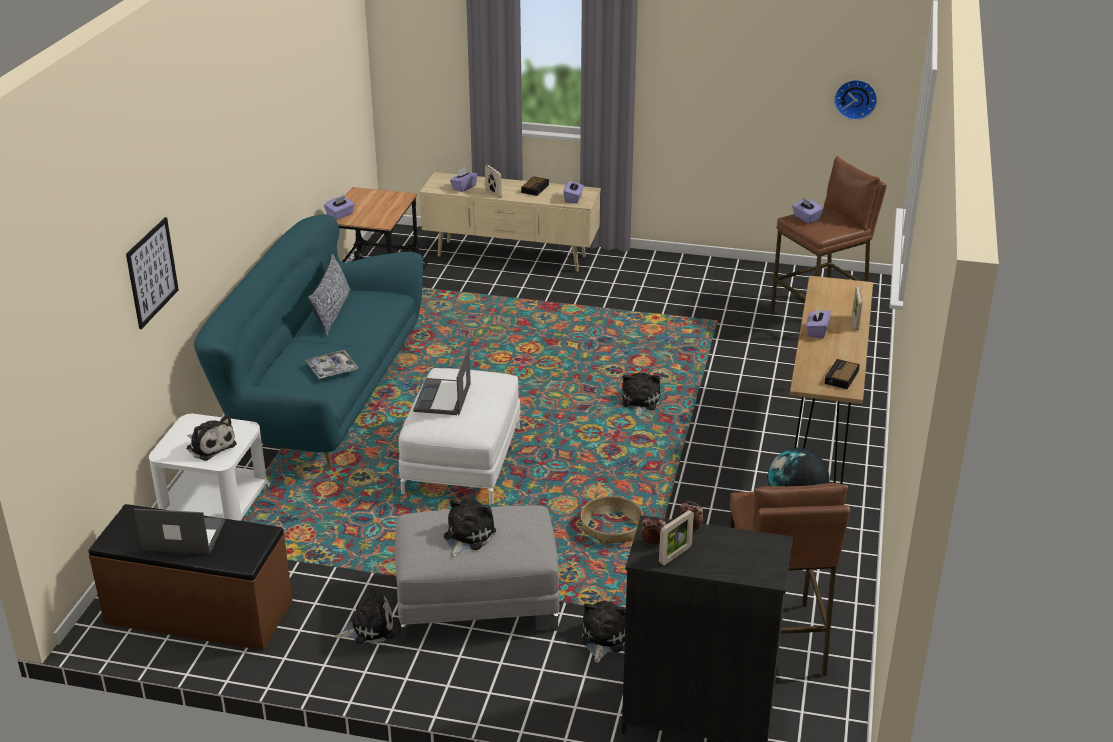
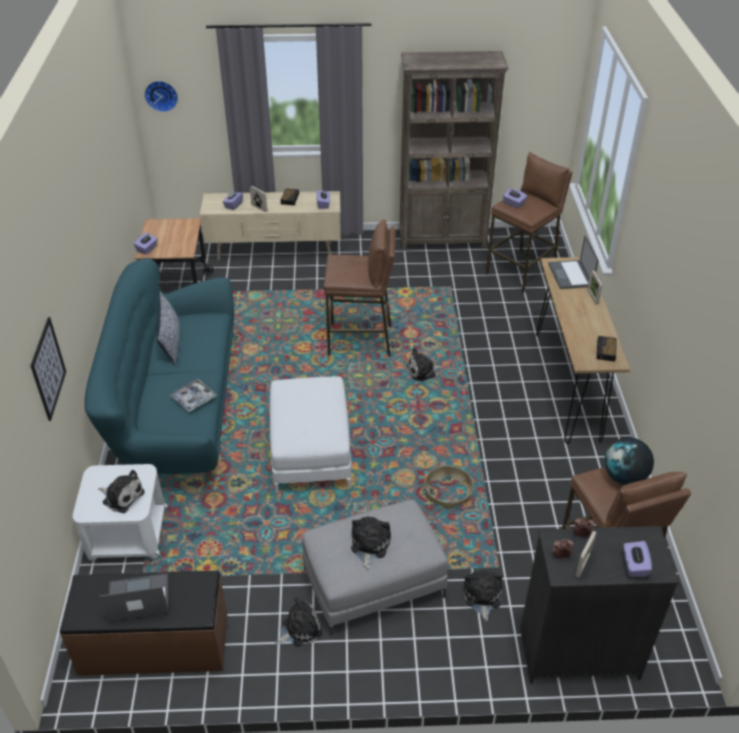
camera: 15 degrees left, 10 degrees up
laptop [413,347,471,415] -> laptop moved to [548,236,599,289]
plush toy [622,372,660,416] -> plush toy turned 105 degrees counterclockwise [407,347,442,382]
purple tissue box [806,307,831,338] -> purple tissue box moved to [623,541,652,577]
wall clock [834,80,877,120] -> wall clock moved to [144,81,178,112]
none -> brown stool [324,219,396,356]
none -> brown bookcase [399,51,509,251]

